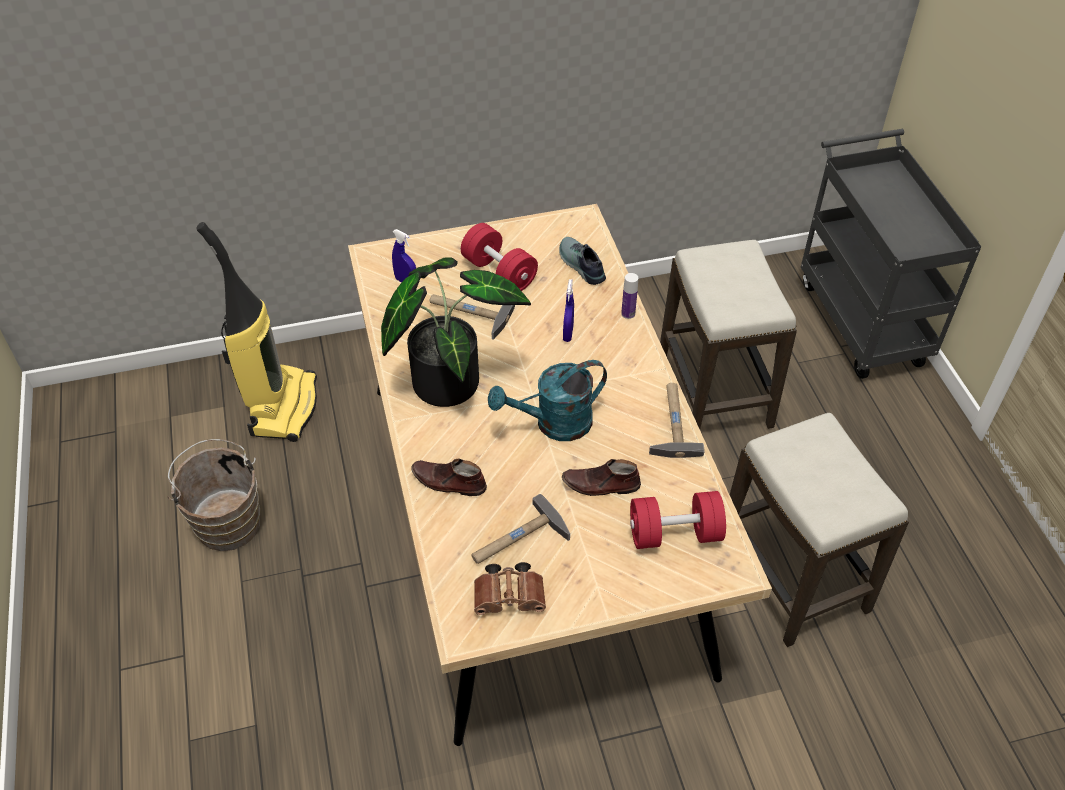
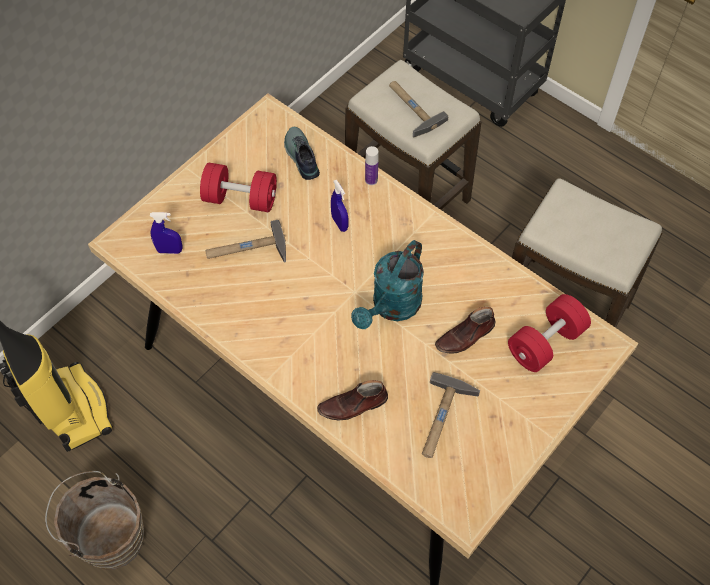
camera: 35 degrees left, 10 degrees up
potted plant [381,257,531,407] -> none
brown binoculars [474,562,546,615] -> none
shoe [559,237,606,285] -> shoe turned 45 degrees clockwise [284,127,320,180]
hammer [649,383,704,458] -> hammer moved to [389,81,449,137]

